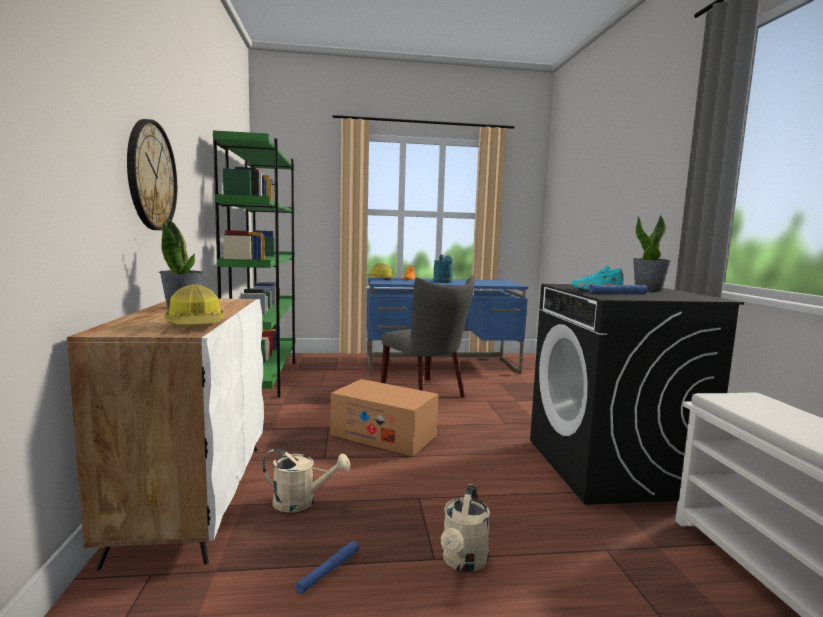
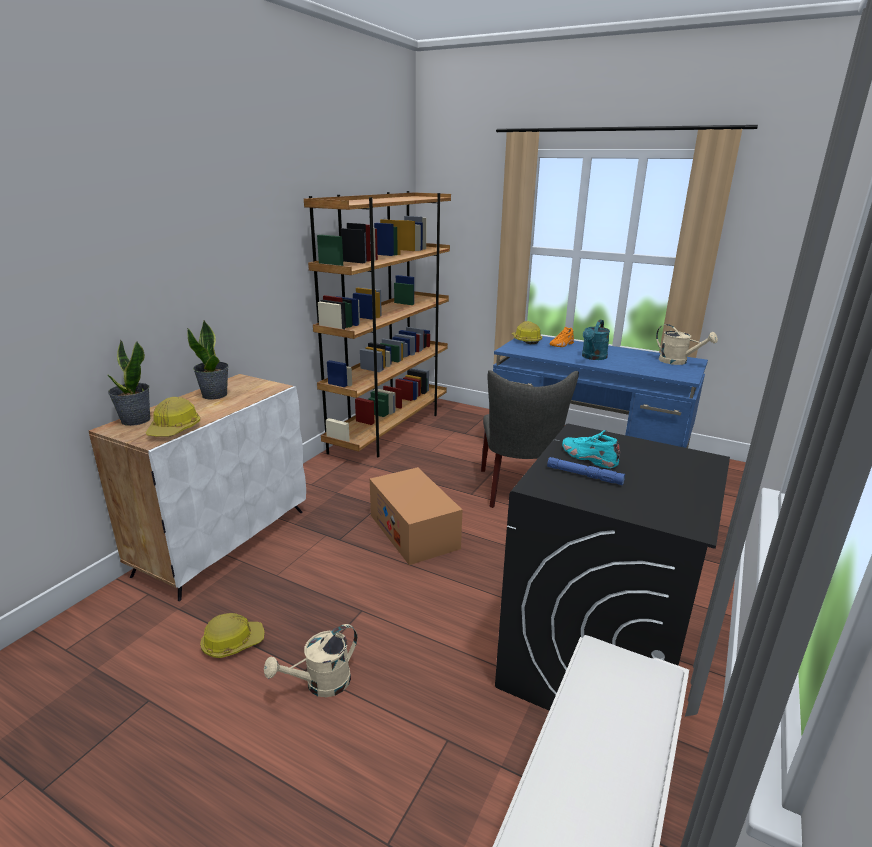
camera: 35 degrees right, 15 degrees up
wall clock [127,119,177,230] -> none
green bookcase [213,130,295,397] -> brown bookcase [304,191,451,457]
beige watering can [262,448,350,513] -> beige watering can moved to [656,324,718,365]
blue flashlight [295,541,359,594] -> hard hat [200,613,264,658]
potted plant [633,214,671,292] -> potted plant moved to [107,339,150,426]

